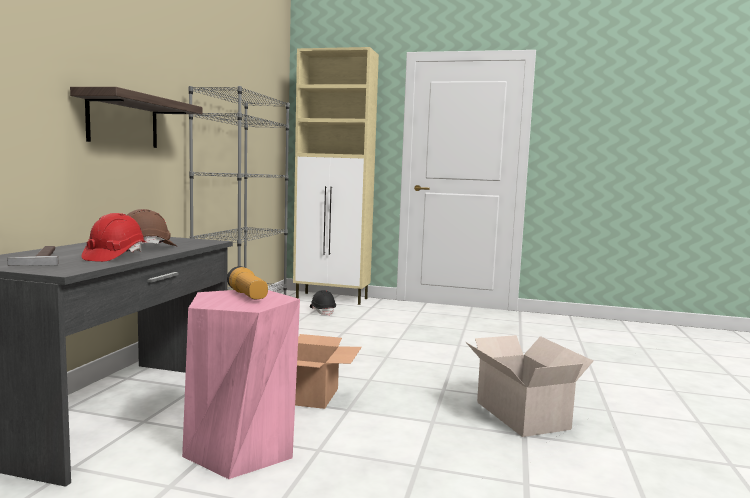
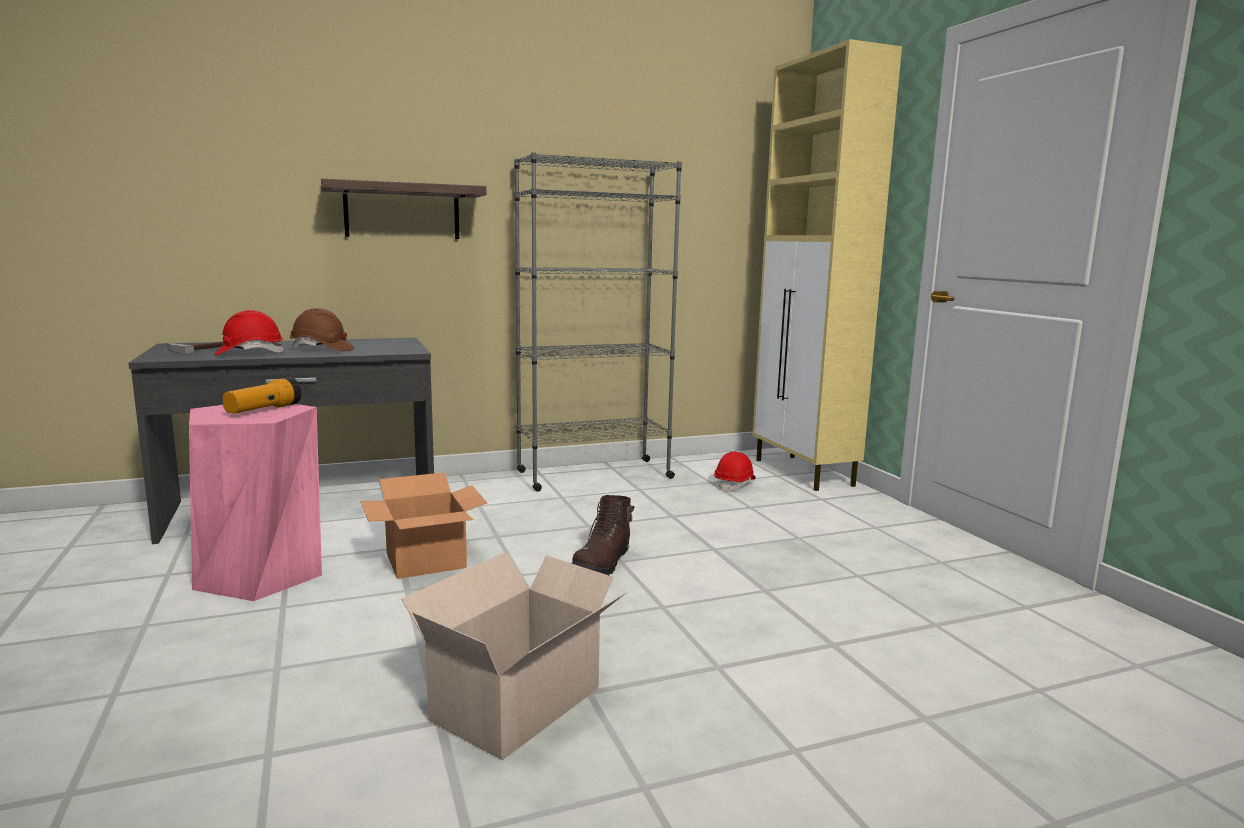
camera: 55 degrees right, 5 degrees up
black hard hat [310,290,336,316] -> red hard hat [714,451,756,492]
none -> brown boot [572,495,634,575]

